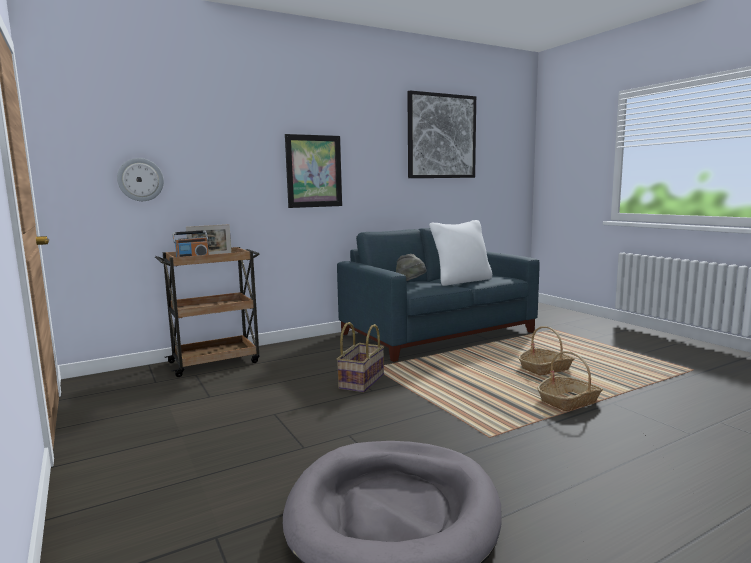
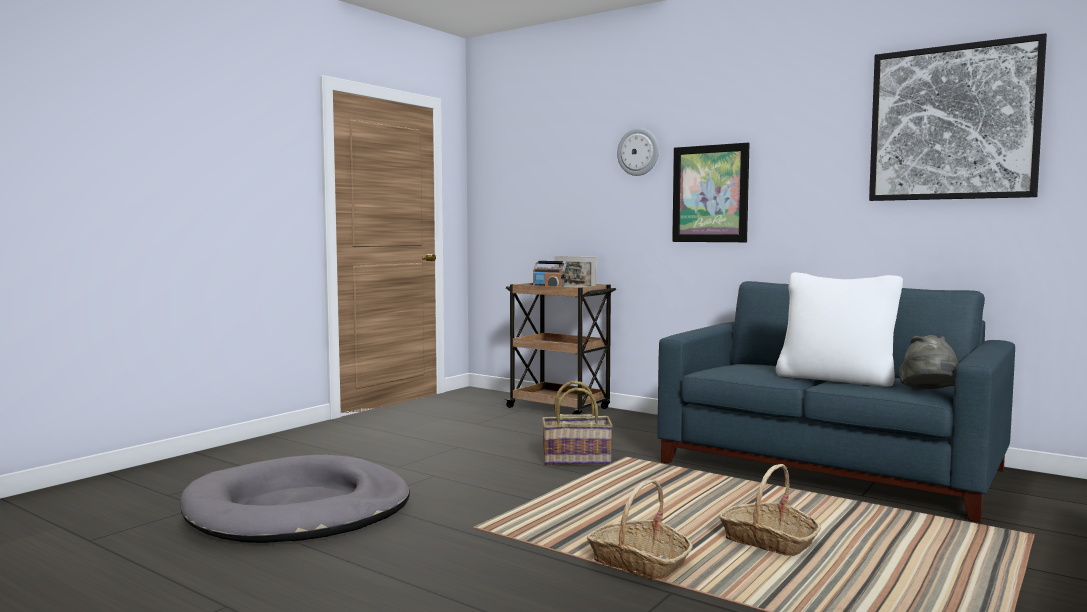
camera: 65 degrees right, 5 degrees down
wall clock [117,158,164,201] -> wall clock moved to [617,128,659,176]
grey hat [396,254,426,281] -> grey hat moved to [899,335,959,389]

